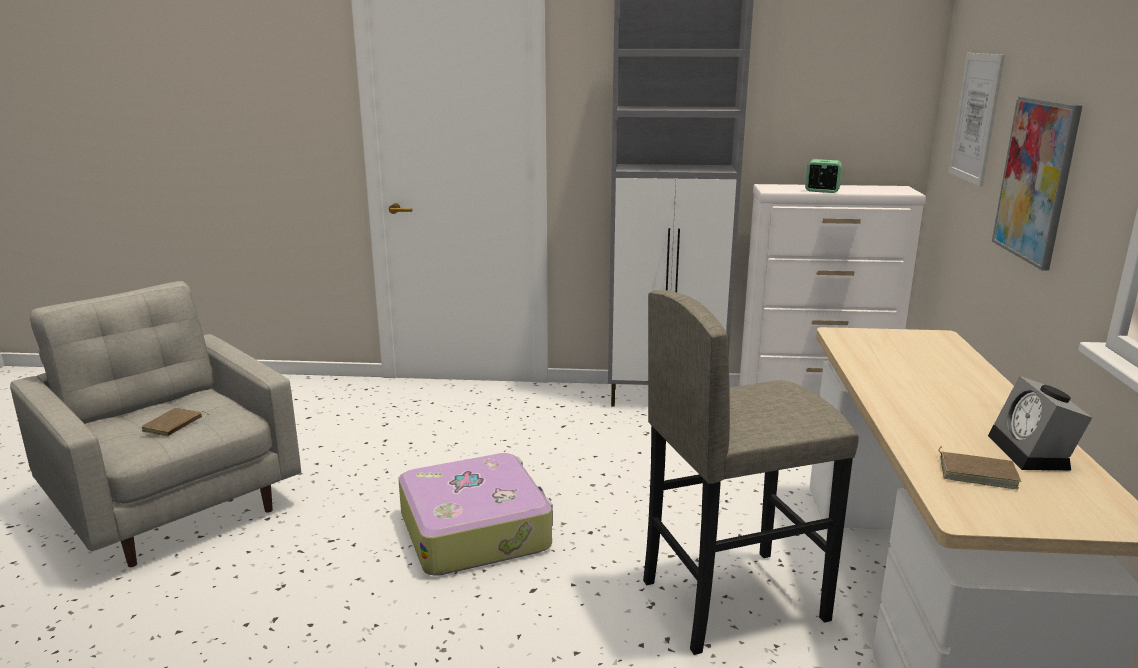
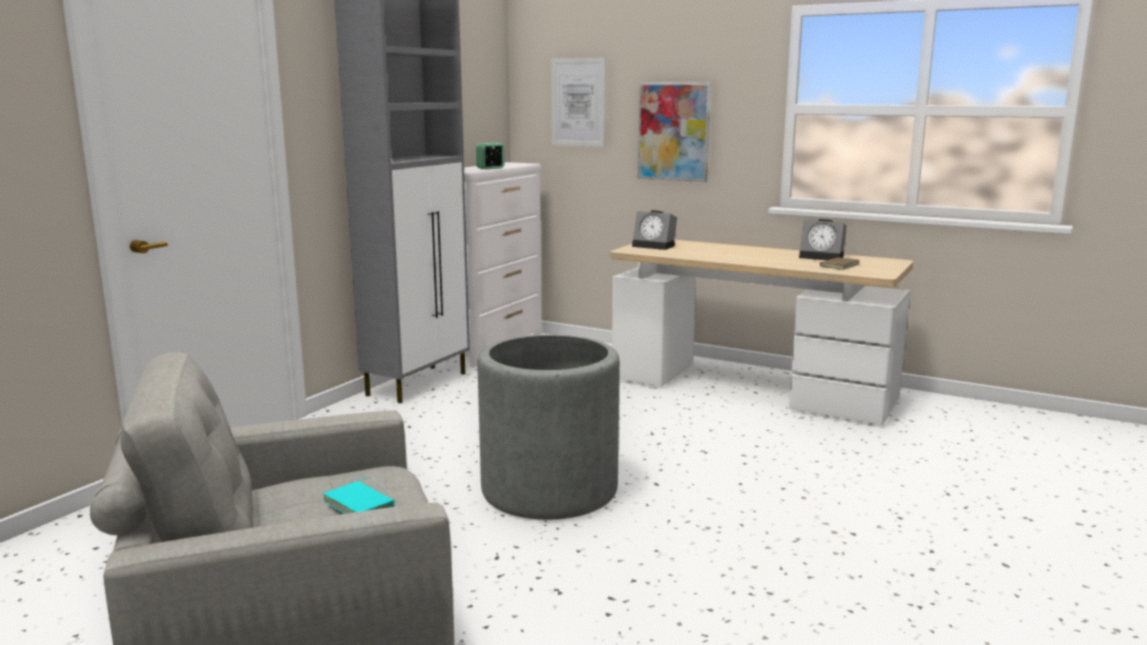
camera: 65 degrees left, 5 degrees down
brown book [141,408,209,436] -> turquoise book [323,478,395,514]
suitcase [398,453,553,576] -> grey planter [477,335,620,520]
grey stool [643,290,859,655] -> none
none -> alarm clock [632,210,677,250]

